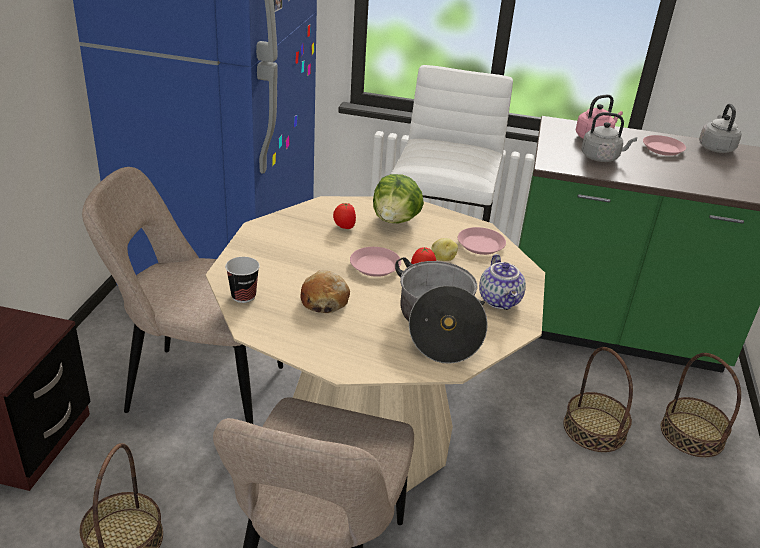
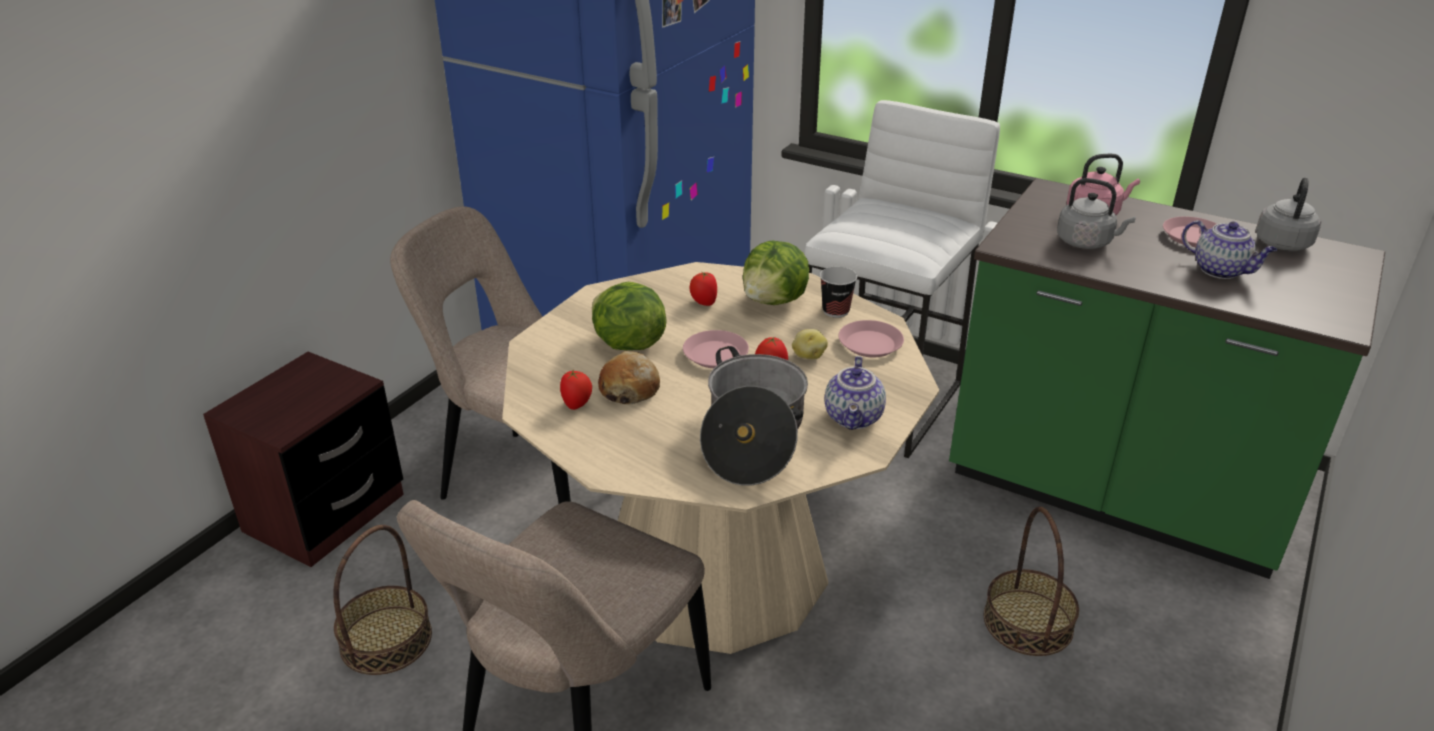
camera: 20 degrees right, 0 degrees up
cup [225,257,260,303] -> cup moved to [820,267,857,318]
basket [661,353,741,457] -> none
none -> tomato [560,371,592,410]
none -> lettuce [592,282,667,350]
none -> teapot [1182,220,1277,279]

